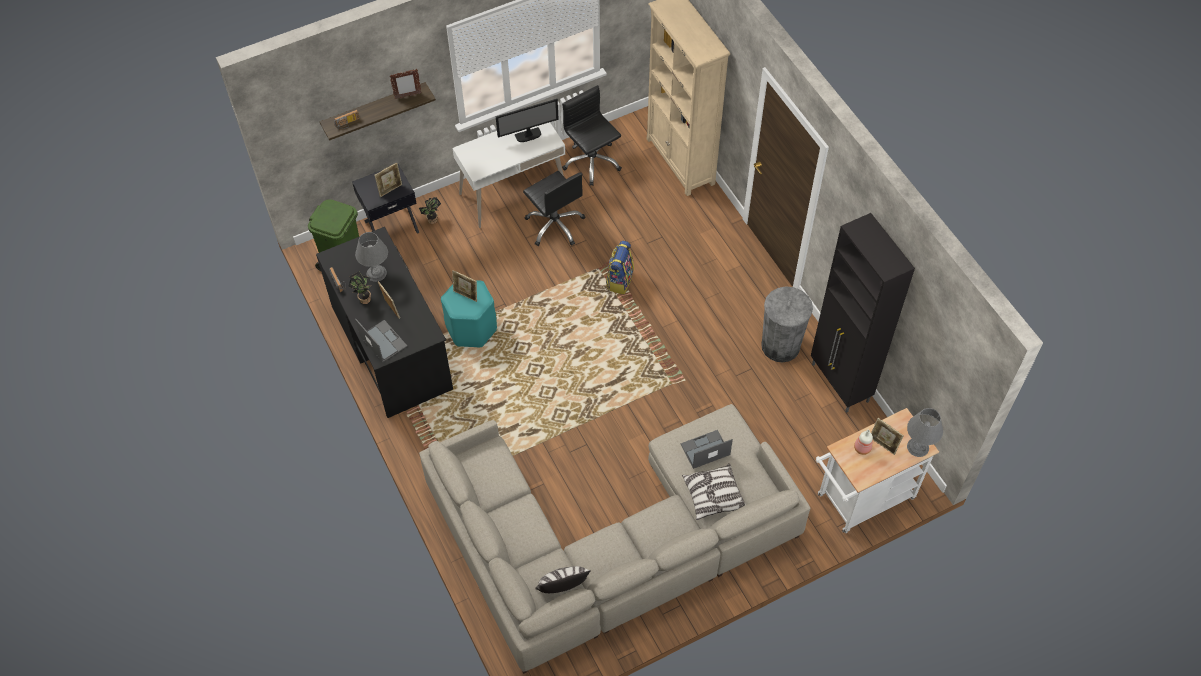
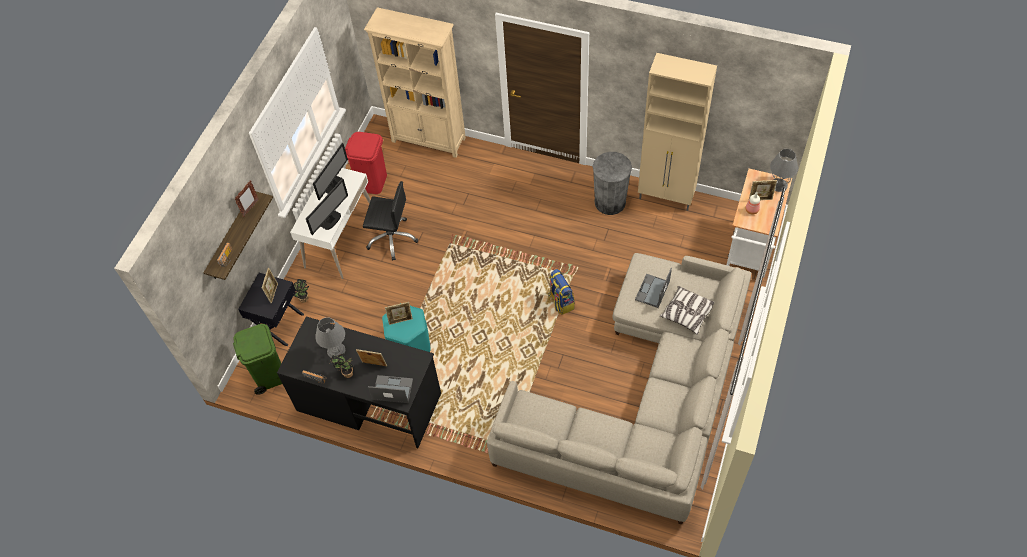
camera: 40 degrees left, 0 degrees up
pillow [535,566,591,593] -> none
black office chair [562,85,622,185] -> red trash can [345,132,387,194]
backpack [606,241,634,294] -> backpack moved to [548,269,575,315]
black cabinet [811,213,915,413] -> beige cabinet [638,53,717,211]
none -> monitor [306,179,348,235]

